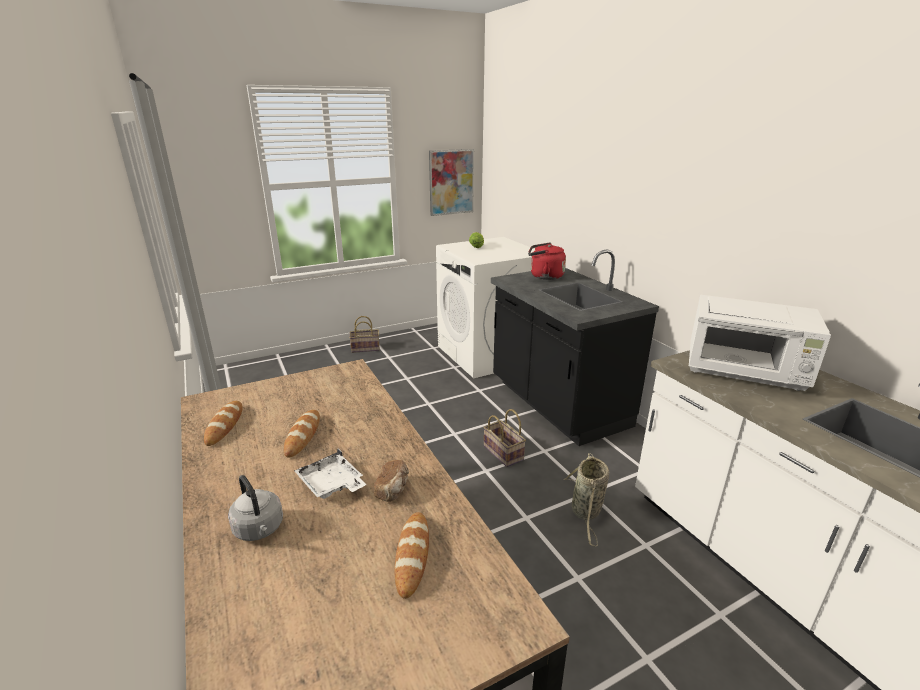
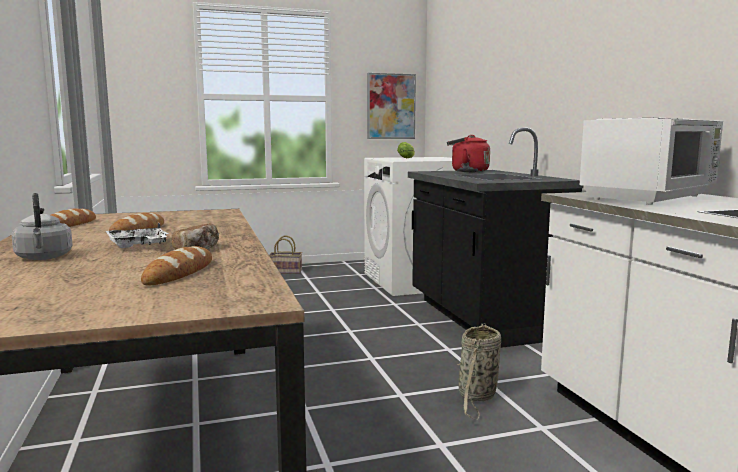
camera: 10 degrees right, 15 degrees down
basket [483,409,526,467] -> none
white microwave [689,295,831,391] -> white microwave turned 75 degrees counterclockwise [580,117,723,205]

